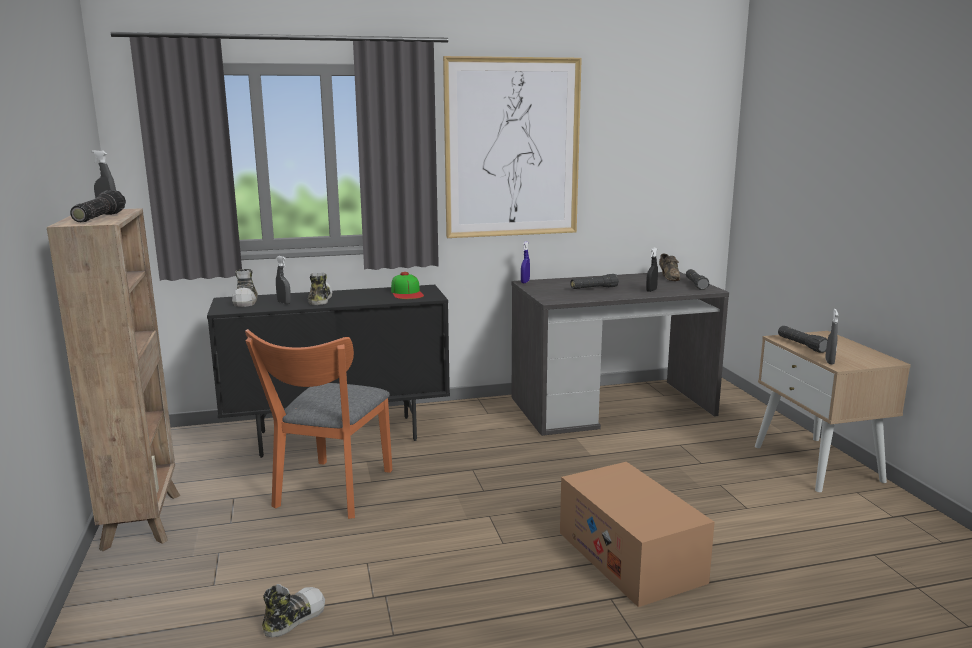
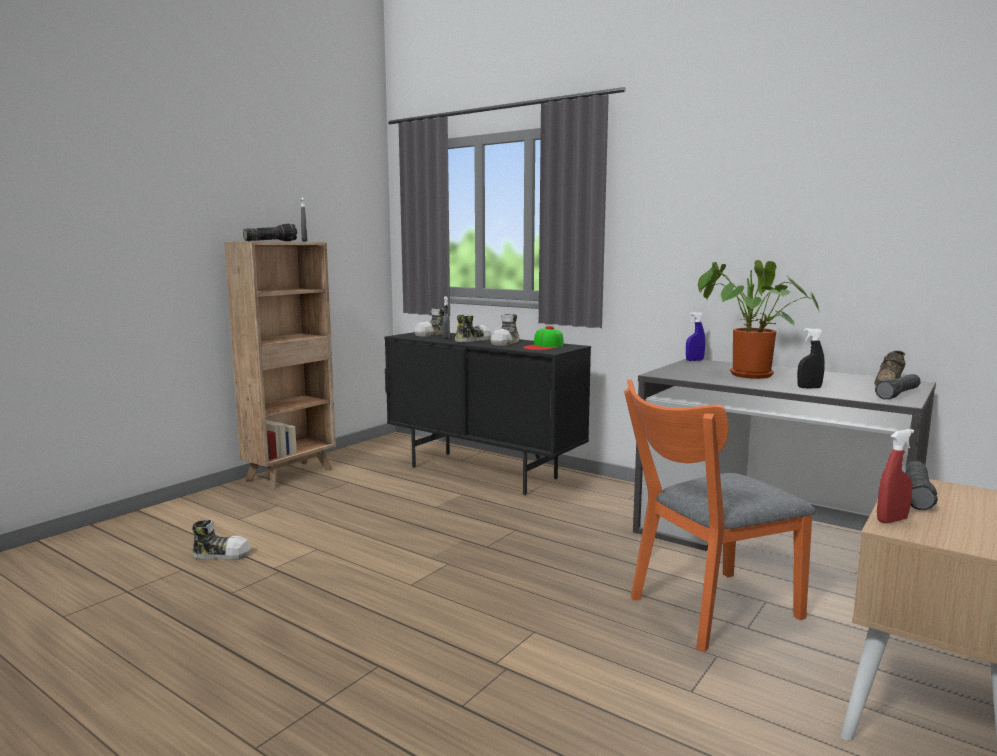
camera: 50 degrees right, 5 degrees down
orange chair [245,329,392,519] -> orange chair moved to [624,379,816,652]
picture [443,56,582,238] -> none
cardboard box [560,462,715,607] -> none
black flashlight [570,274,619,289] -> potted plant [698,260,819,379]
grey spray bottle [825,309,838,364] -> red spray bottle [877,429,914,523]
none -> shoe [490,314,519,346]

